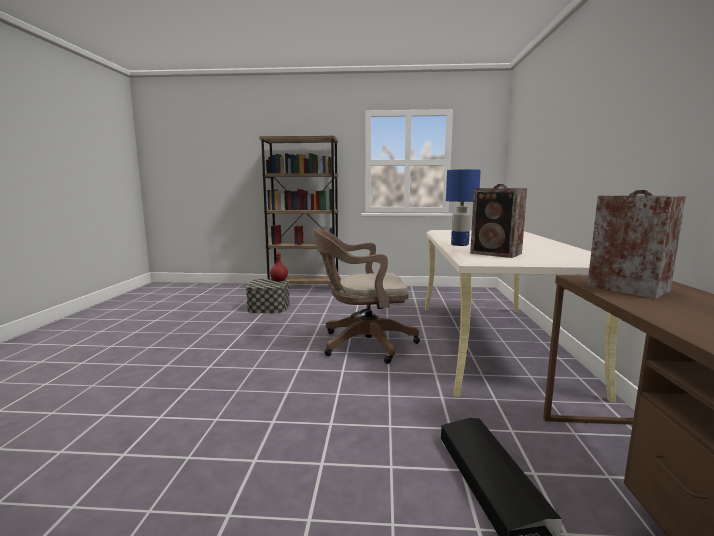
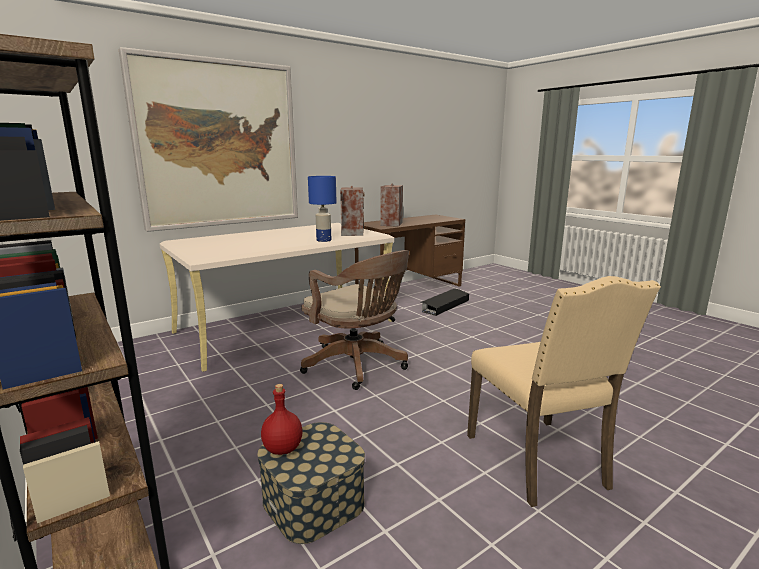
camera: 130 degrees left, 5 degrees up
none -> picture [119,47,298,232]
none -> beige chair [467,276,661,507]

